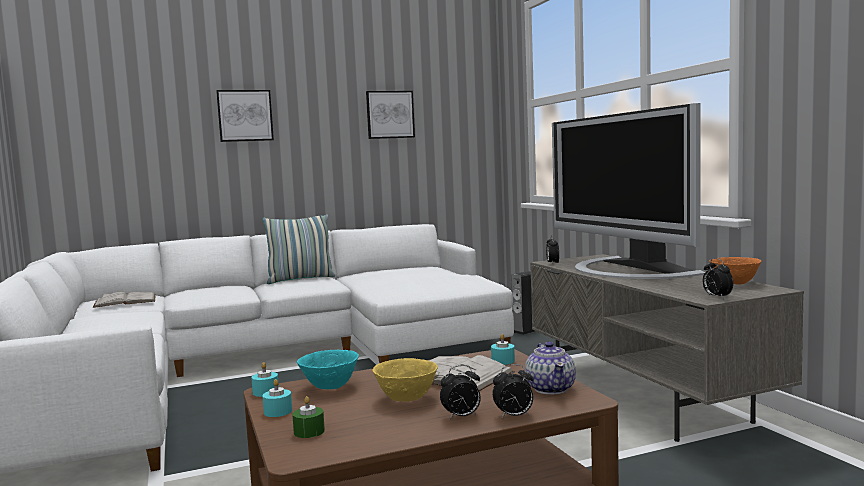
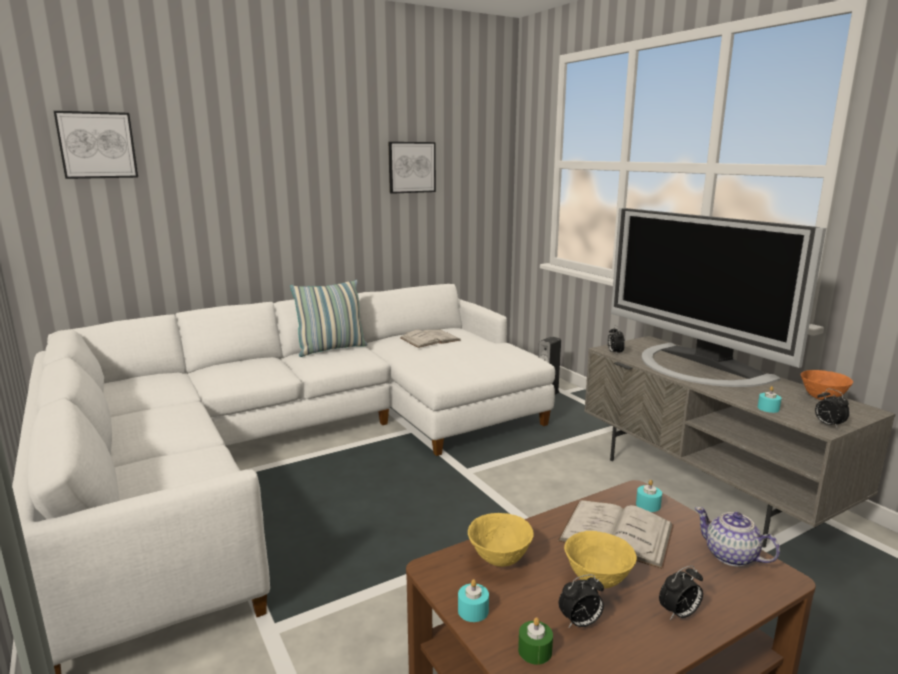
camera: 10 degrees left, 10 degrees up
white book [93,291,156,308] -> white book moved to [400,329,461,348]
picture [216,90,274,142] -> picture moved to [54,111,138,179]
turquoise candle [251,362,279,397] -> turquoise candle moved to [758,386,782,413]
turquoise bowl [297,350,359,389] -> yellow bowl [468,513,534,567]
alarm clock [493,364,533,418] -> alarm clock moved to [559,574,604,627]
teapot [525,341,576,395] -> teapot turned 150 degrees clockwise [695,507,780,567]

